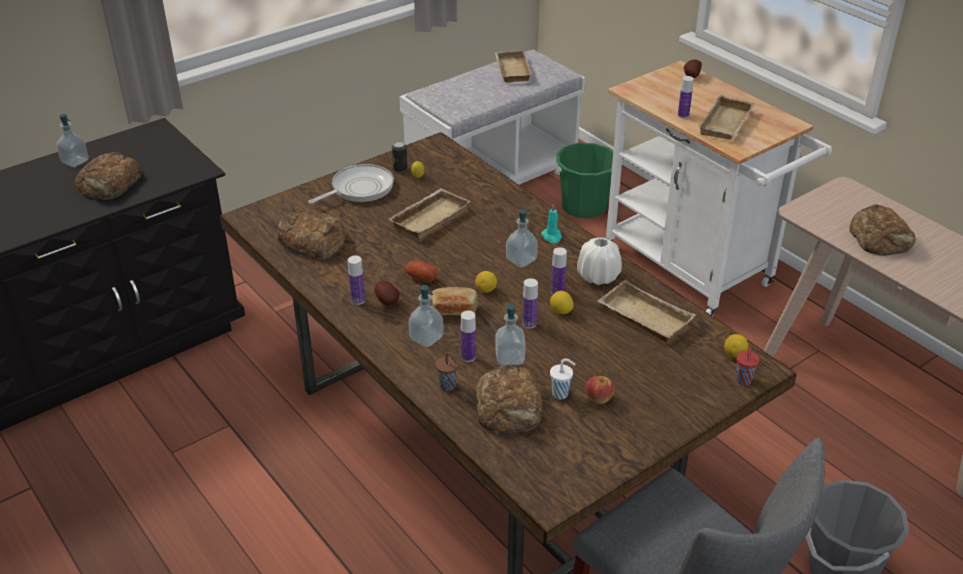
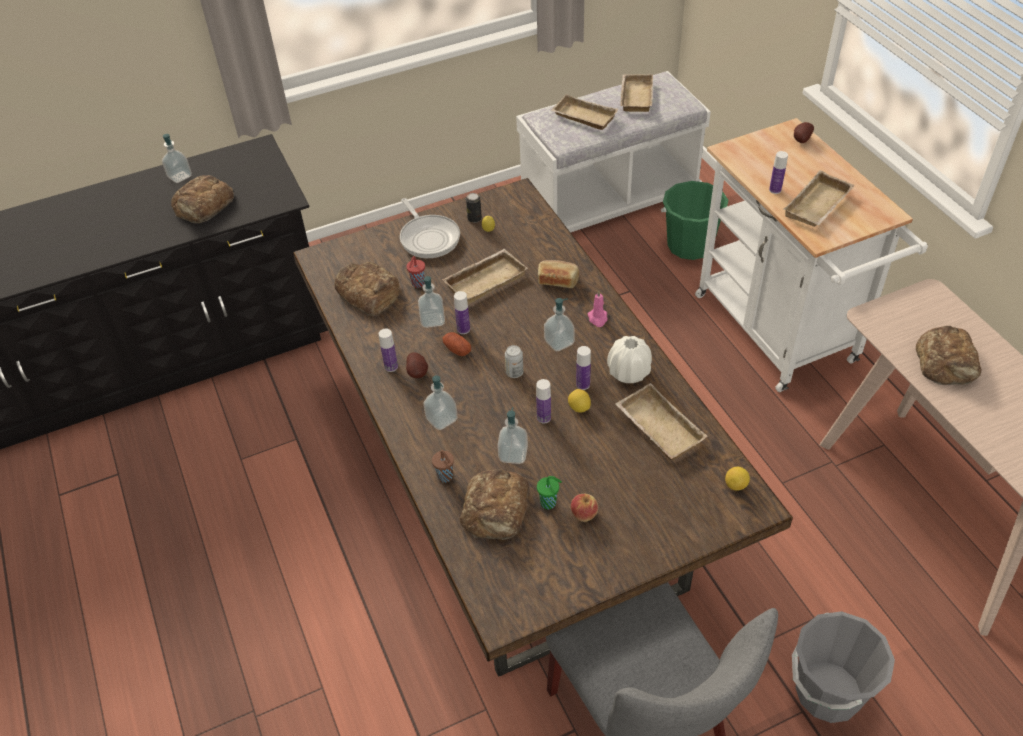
camera: 15 degrees right, 10 degrees up
frying pan [308,164,394,204] -> frying pan turned 90 degrees clockwise [400,198,460,258]
bread [431,287,478,315] -> bread moved to [538,260,579,288]
bottle [460,311,476,362] -> bottle moved to [454,291,470,334]
lemon [475,271,497,293] -> can [505,345,523,378]
turquoise candle [541,204,562,244] -> pink candle [588,291,608,327]
white cup [550,359,576,399] -> green cup [537,476,562,509]
red cup [736,347,760,386] -> red cup moved to [407,256,425,288]
none -> soap dispenser [418,276,445,328]
none -> beige tray [551,94,618,130]

